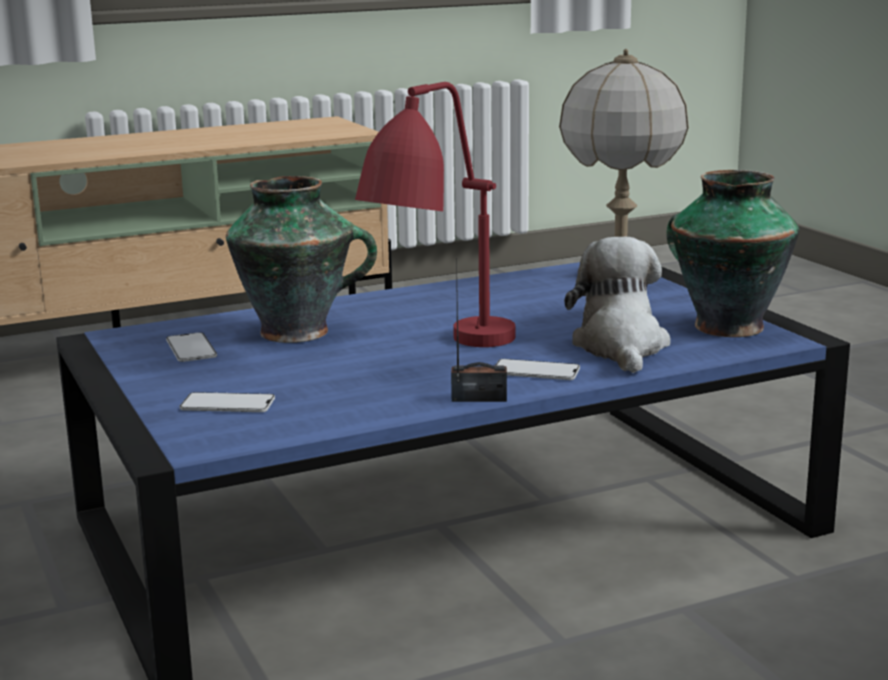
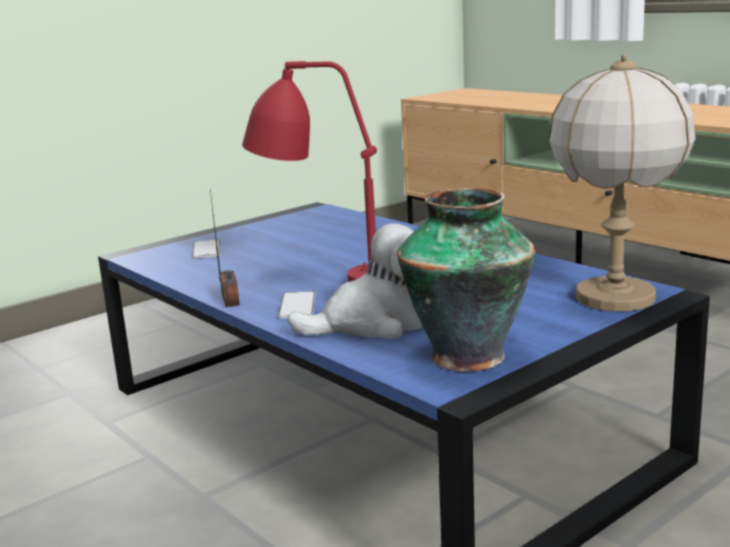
camera: 75 degrees right, 0 degrees up
phone [166,332,217,362] -> none
vase [226,176,377,343] -> none

